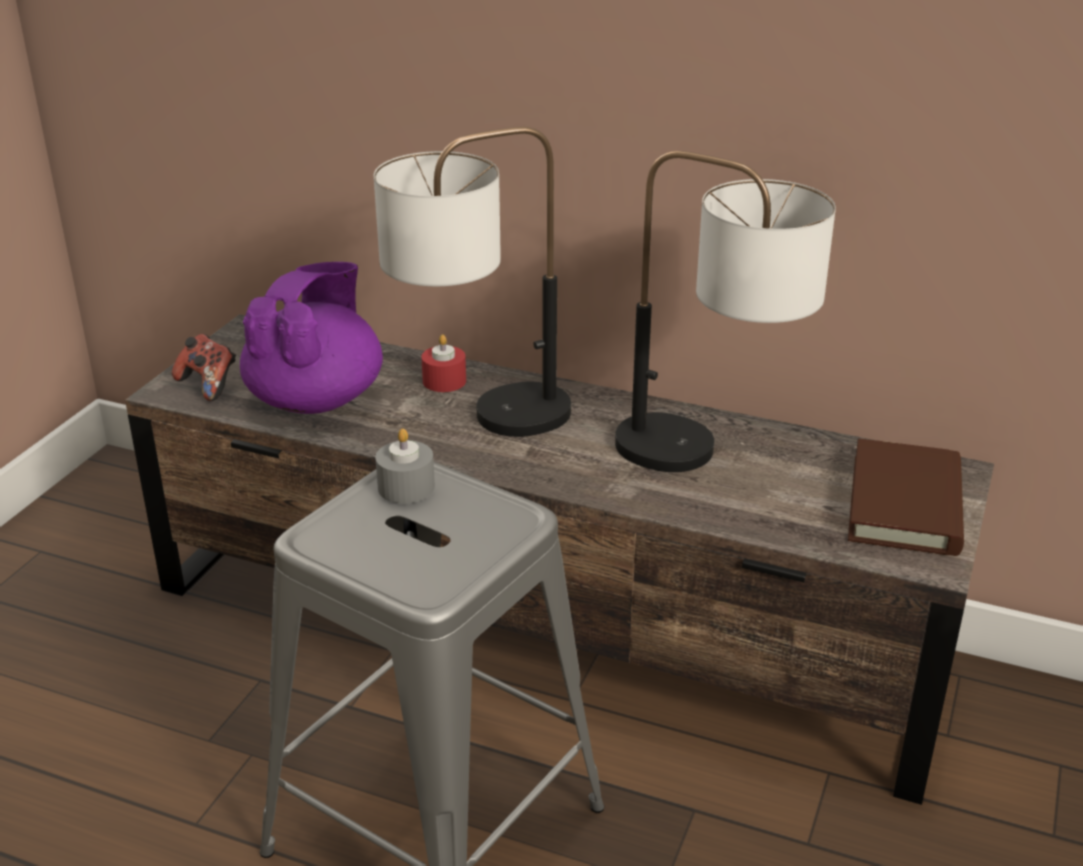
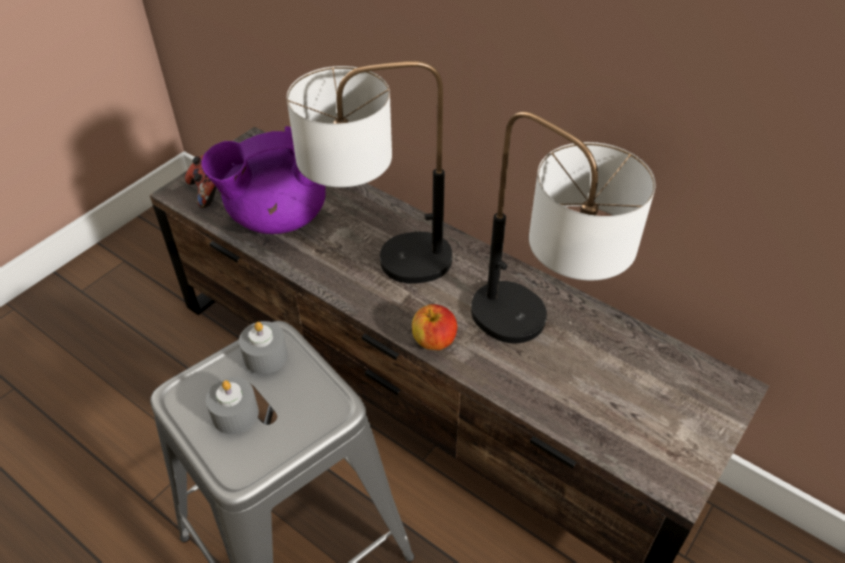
camera: 15 degrees right, 15 degrees up
purple teapot [240,262,383,414] -> purple teapot turned 150 degrees counterclockwise [201,126,326,234]
red candle [421,334,466,392] -> none
brown book [848,438,964,556] -> none
none -> grey candle [206,377,259,434]
none -> apple [412,304,457,350]

